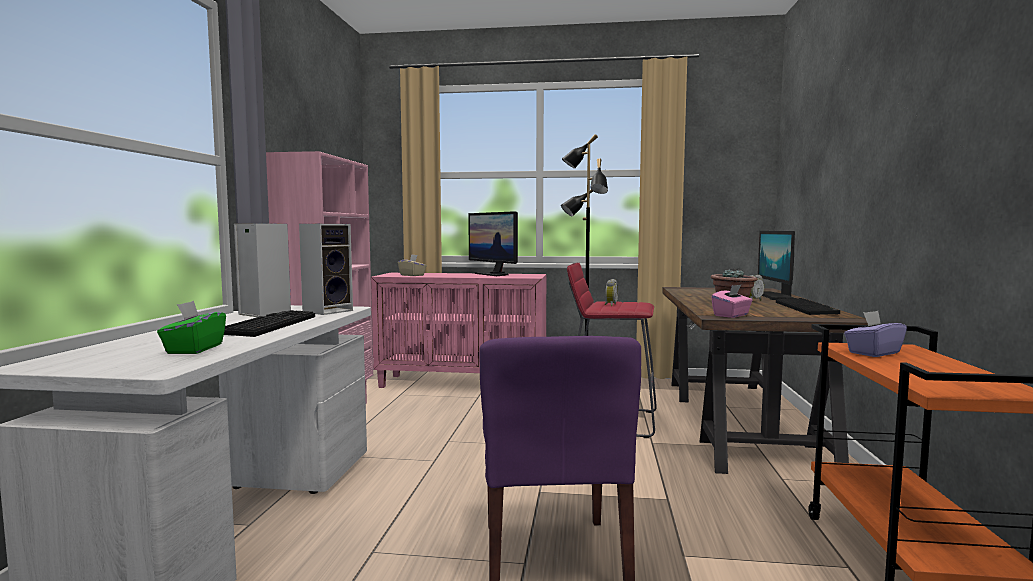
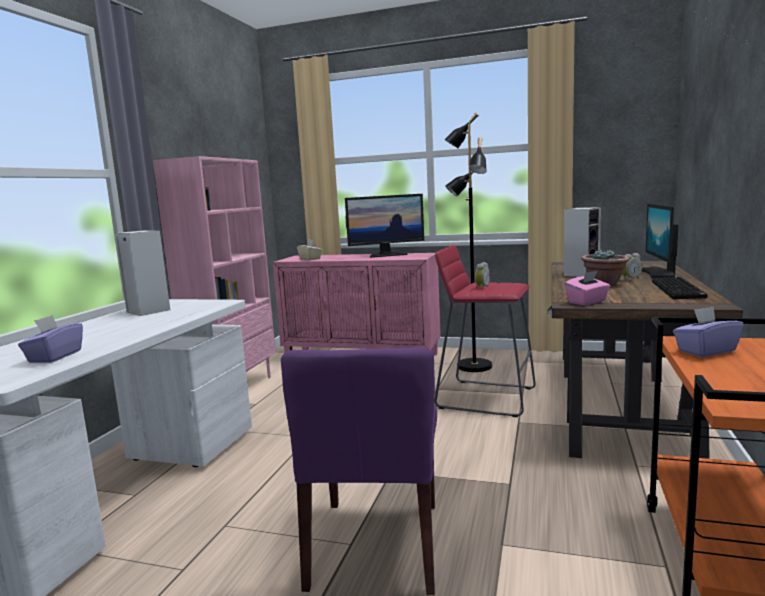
camera: 10 degrees right, 5 degrees up
green tissue box [157,301,226,354] -> purple tissue box [18,315,83,363]
keyboard [224,310,315,337] -> none
speaker [299,224,353,315] -> speaker moved to [564,207,601,277]
monitor [468,211,518,276] -> monitor turned 75 degrees counterclockwise [345,194,424,258]

